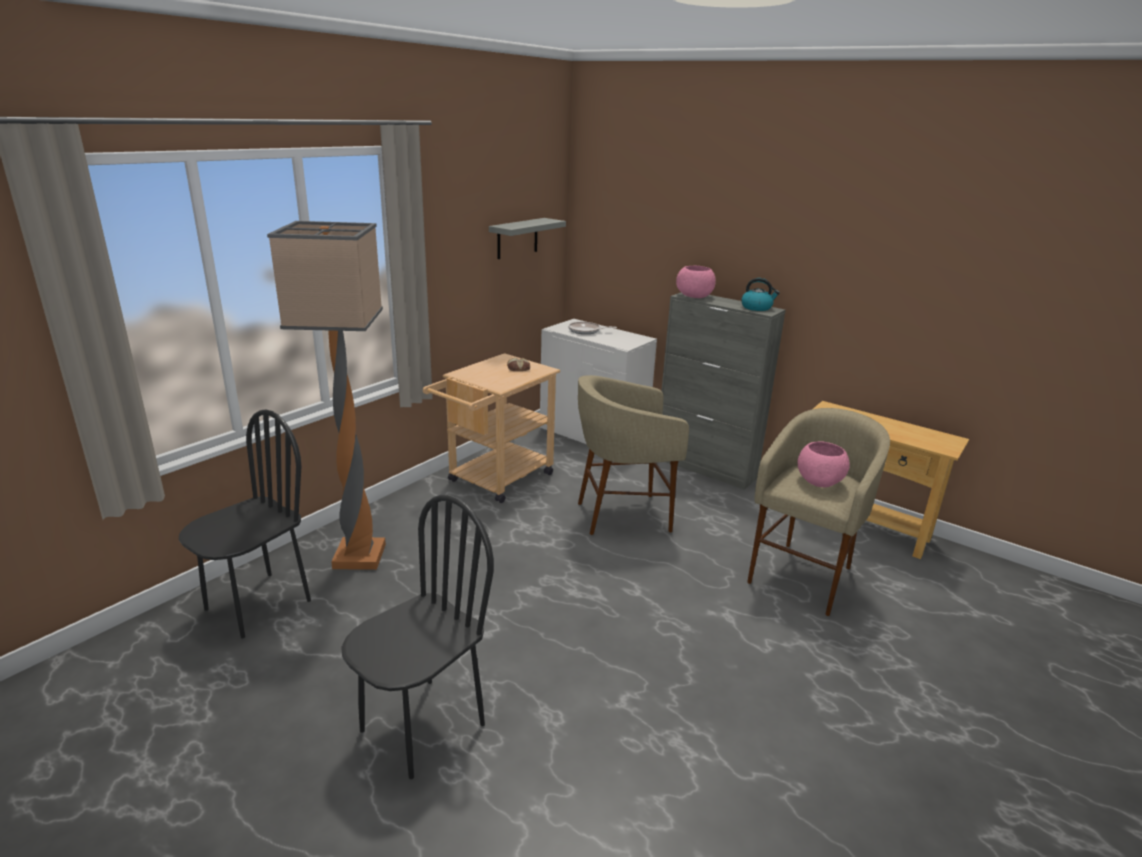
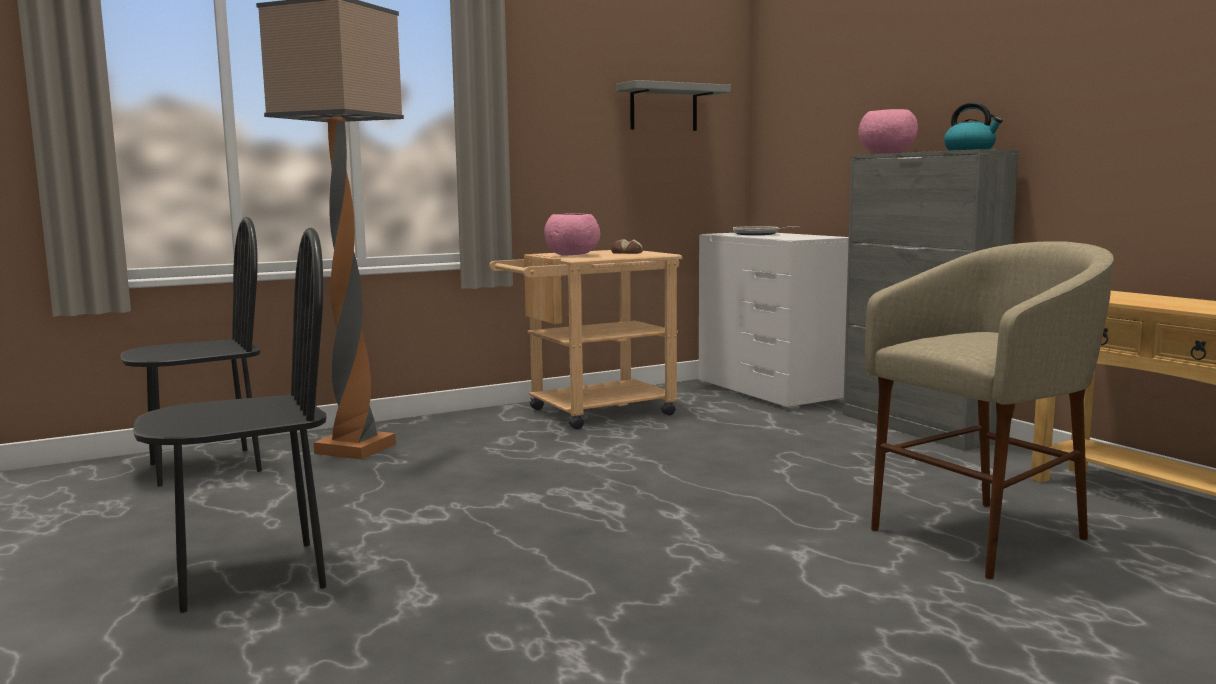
camera: 25 degrees right, 15 degrees down
beige stool [578,375,689,535] -> none
pink bowl [797,441,850,487] -> pink bowl moved to [544,213,600,256]

